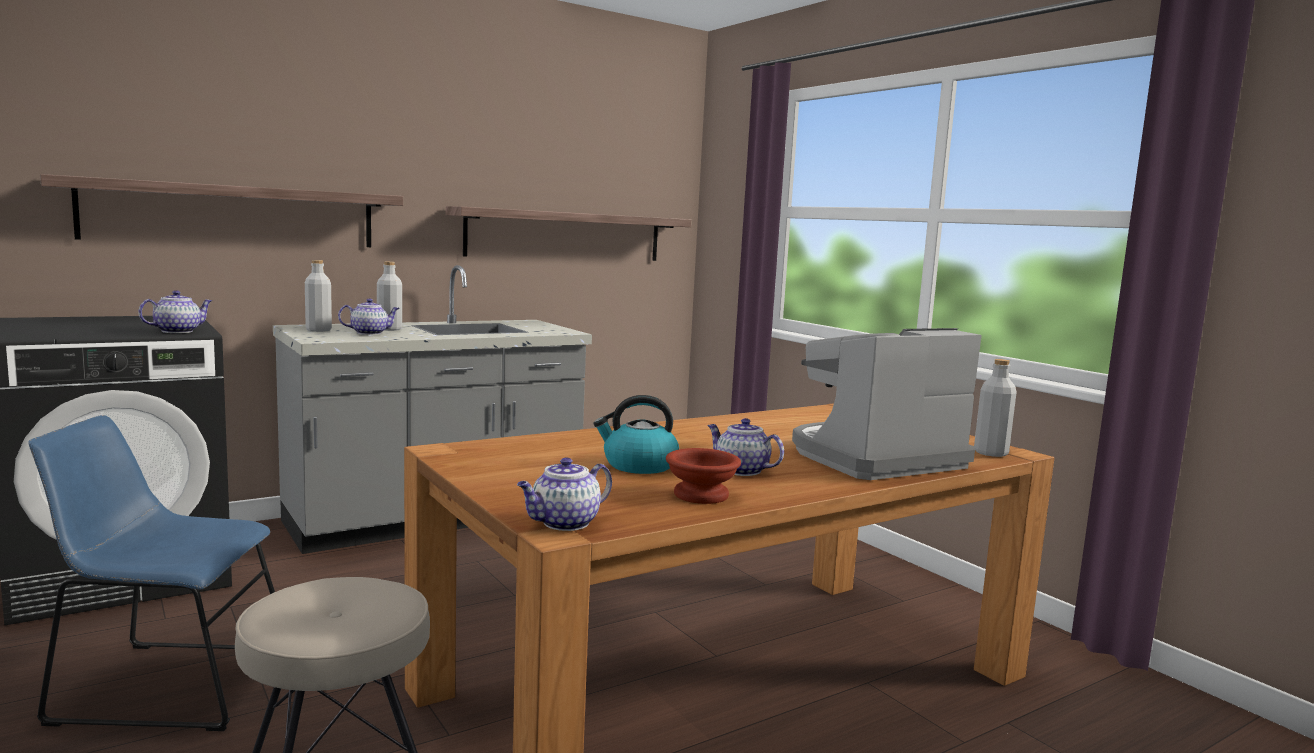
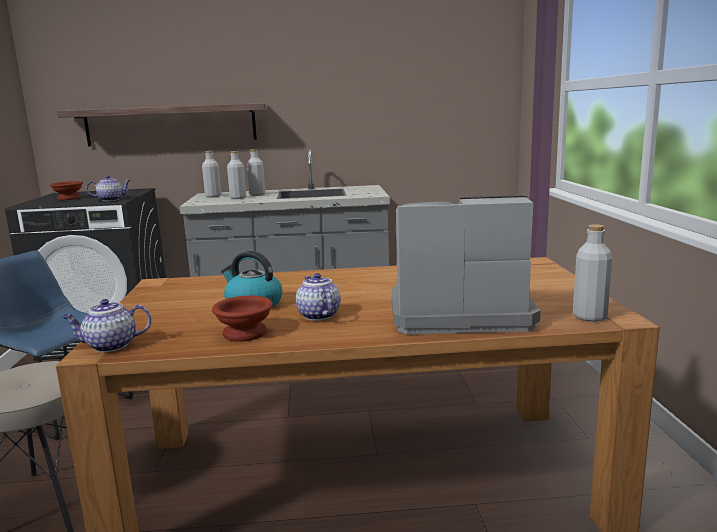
camera: 30 degrees right, 5 degrees up
teapot [338,298,400,335] -> grey bottle [227,151,246,199]
shelf [446,206,691,261] -> none
none -> brown bowl [50,181,83,200]

